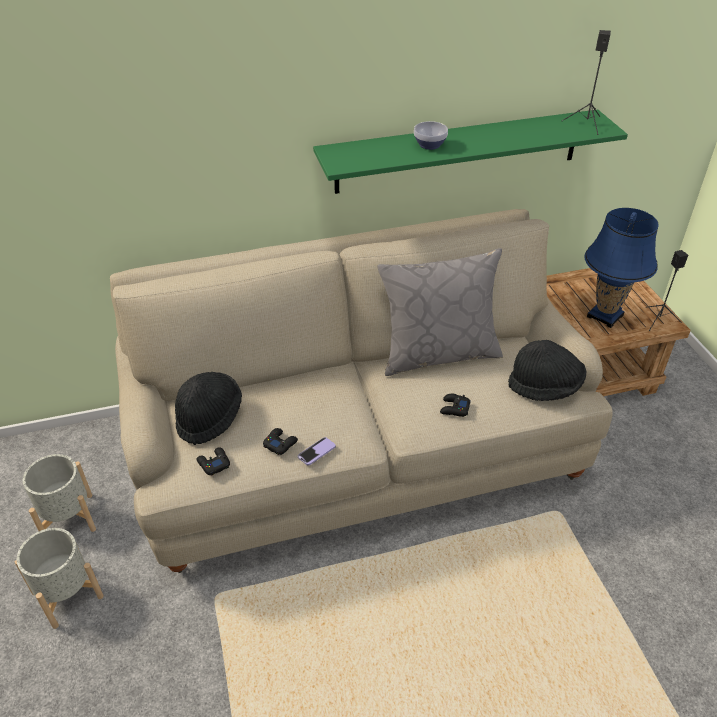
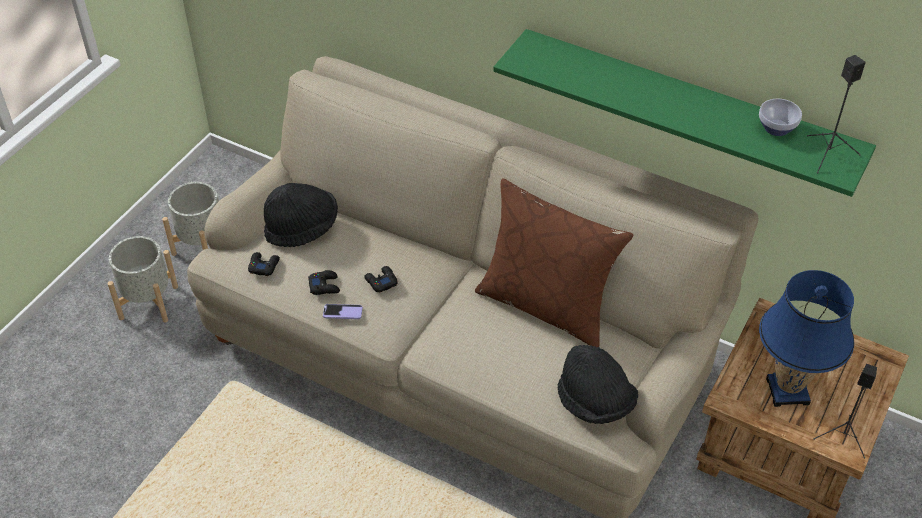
camera: 45 degrees right, 5 degrees up
grey pillow [377,248,503,376] -> brown pillow [475,178,633,347]
bowl [414,121,448,150] -> bowl moved to [759,99,802,136]
black game controller [440,394,471,417] -> black game controller moved to [364,266,398,293]

